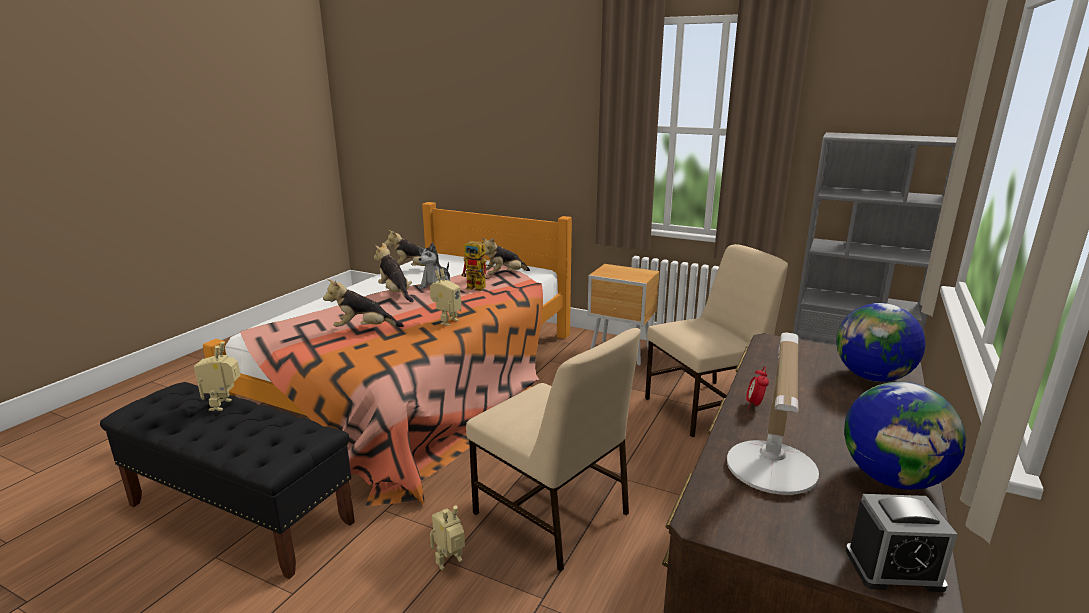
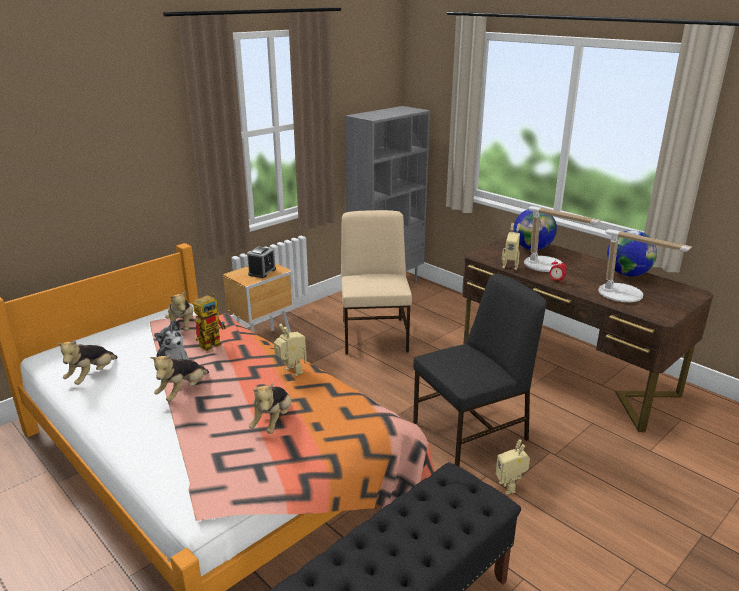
camera: 70 degrees left, 5 degrees up
toy robot [194,342,240,411] -> toy robot moved to [502,223,521,270]
plush toy [374,243,414,302] -> plush toy turned 45 degrees counterclockwise [150,354,209,401]
beige chair [466,328,641,571] -> black chair [413,274,546,466]
alarm clock [846,494,957,592] -> alarm clock moved to [247,246,276,278]
none -> table lamp [524,206,601,272]

